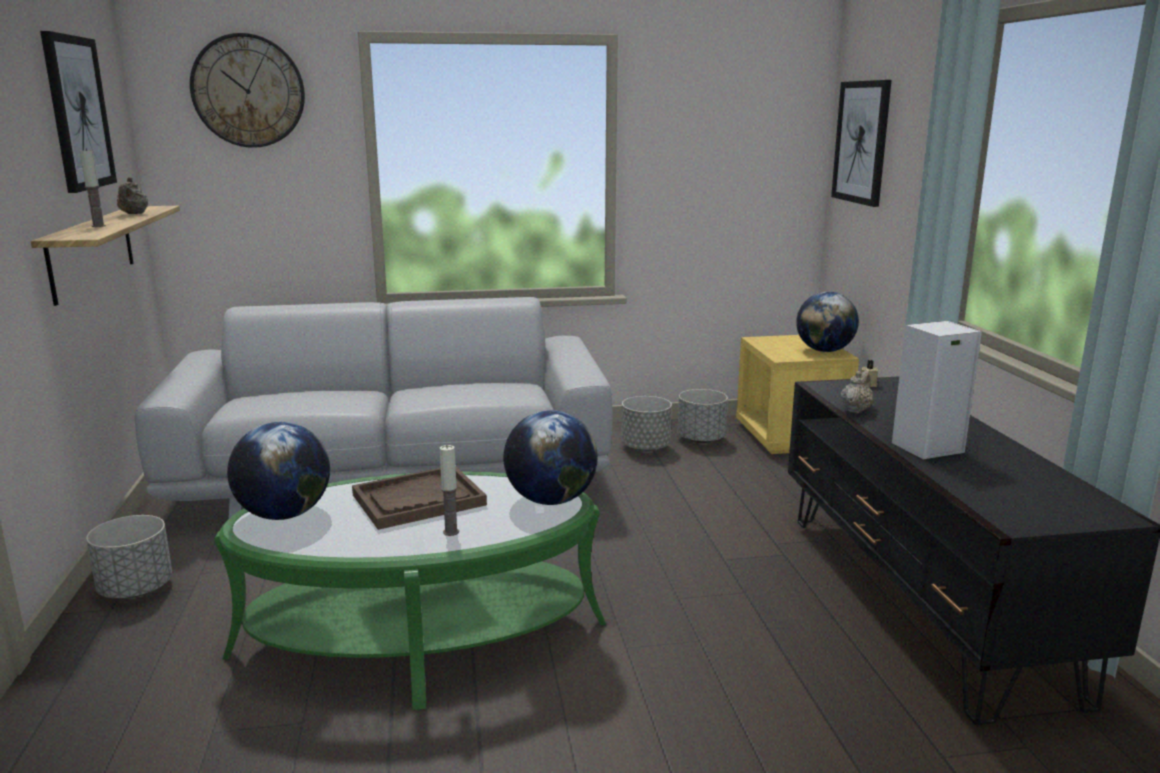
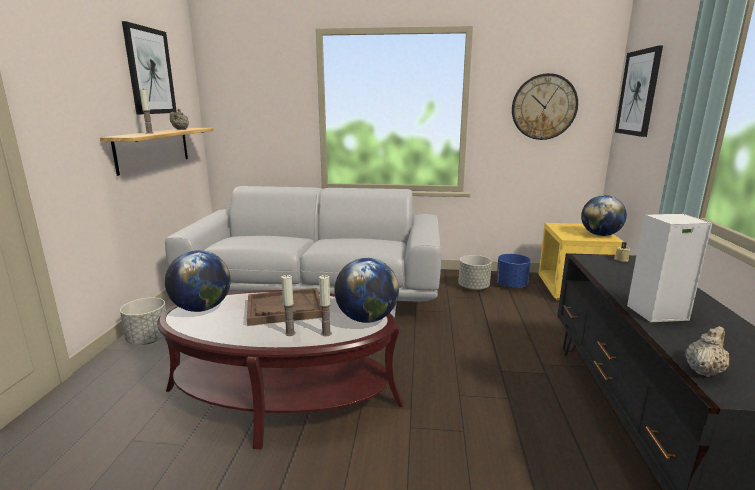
camera: 15 degrees right, 0 degrees up
wall clock [190,33,305,148] -> wall clock moved to [512,73,578,140]
green coffee table [214,471,606,710] -> brown coffee table [157,290,403,449]
grey planter [678,389,728,443] -> blue planter [496,254,531,289]
beige teapot [840,371,874,414] -> beige teapot moved to [685,326,729,377]
none -> candle [319,275,332,336]

